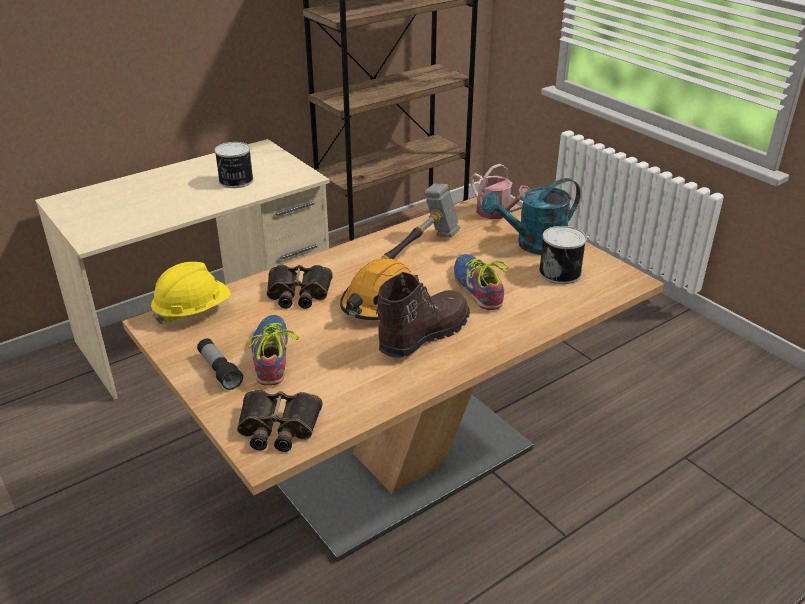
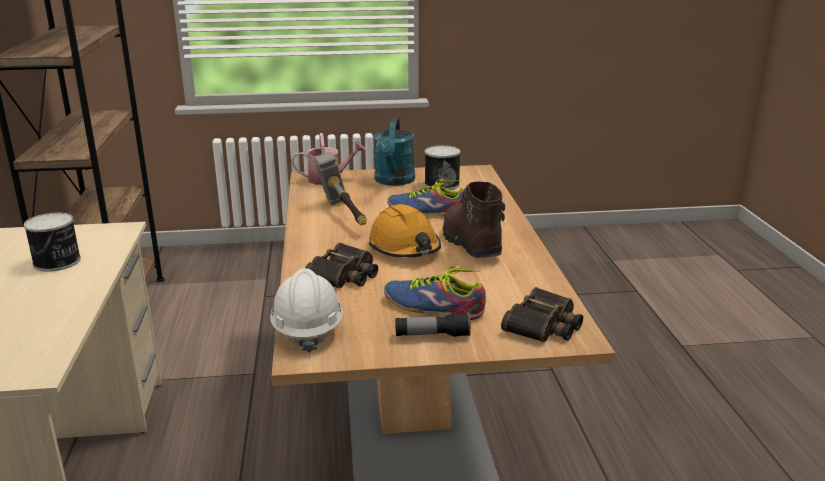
camera: 60 degrees left, 10 degrees down
yellow hard hat [151,262,231,324] -> white hard hat [270,268,343,353]

